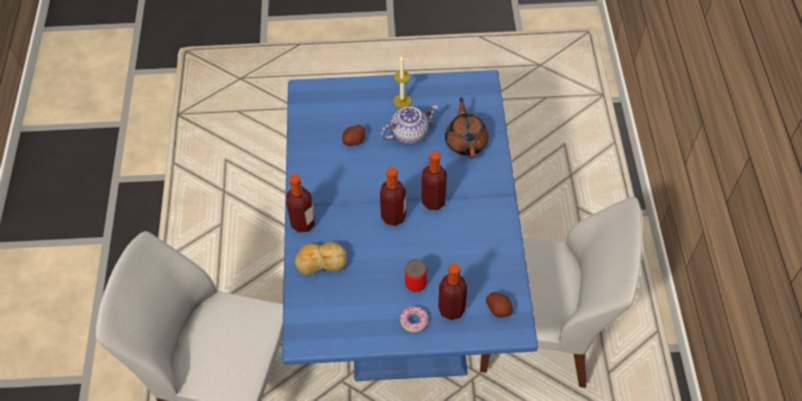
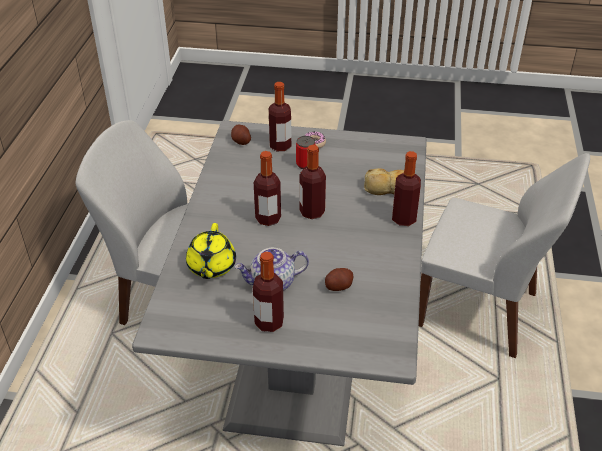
camera: 170 degrees left, 15 degrees down
blue dining table [282,70,538,381] -> grey dining table [132,121,427,446]
candle [394,55,411,108] -> bottle [253,252,284,332]
brown teapot [445,97,488,159] -> yellow teapot [186,223,236,279]

